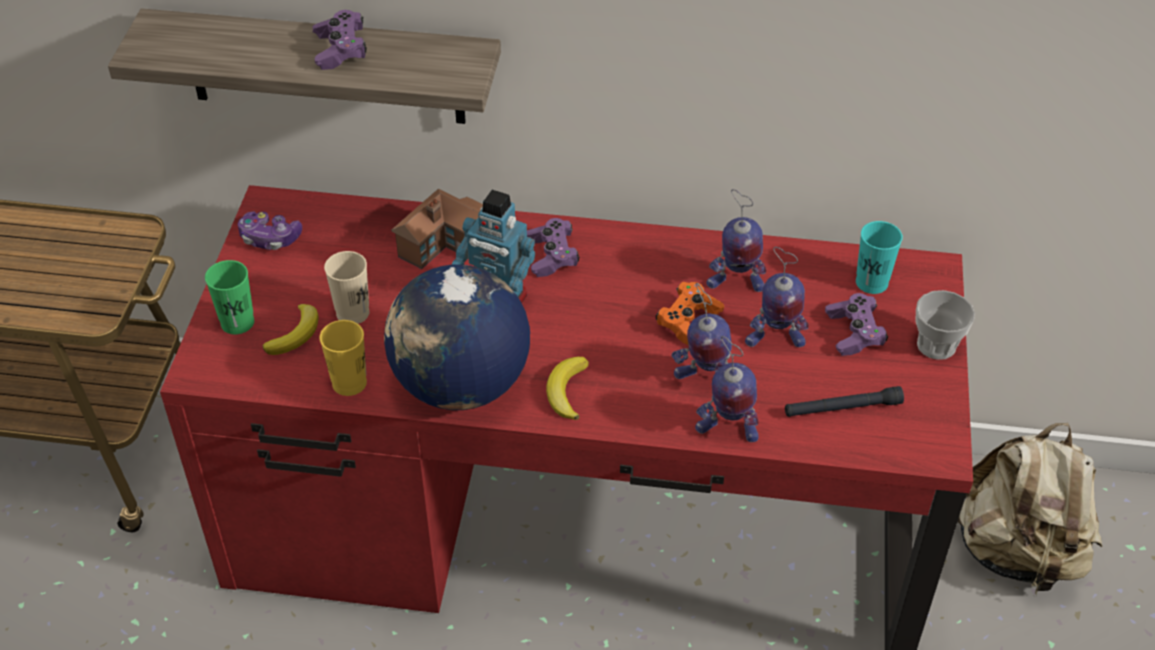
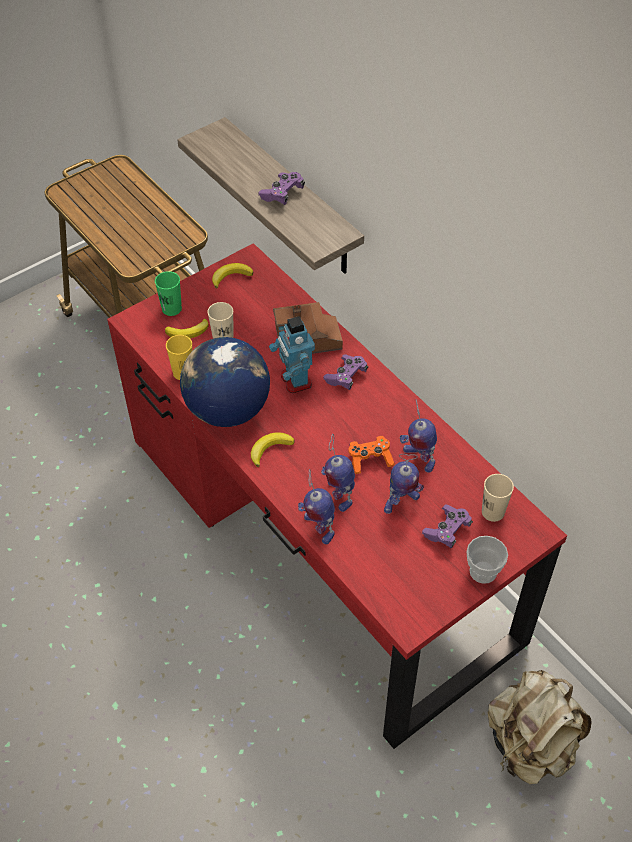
camera: 45 degrees right, 5 degrees up
game controller [238,211,302,250] -> banana [212,263,253,289]
toy robot [745,247,809,347] -> toy robot turned 75 degrees counterclockwise [384,454,424,514]
black flashlight [785,386,904,417] -> none
turquoise cup [856,221,903,294] -> beige cup [482,474,514,522]

